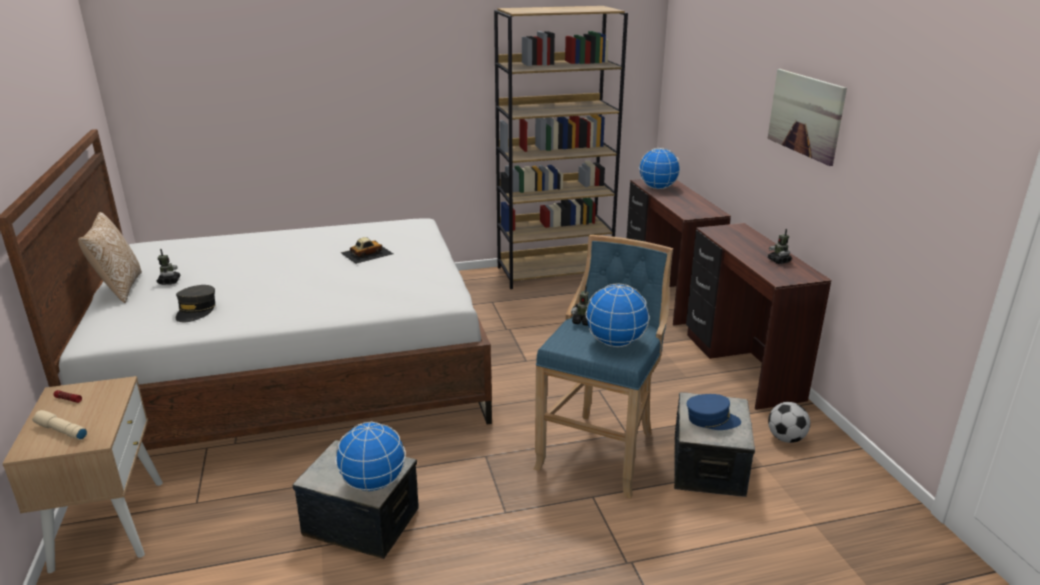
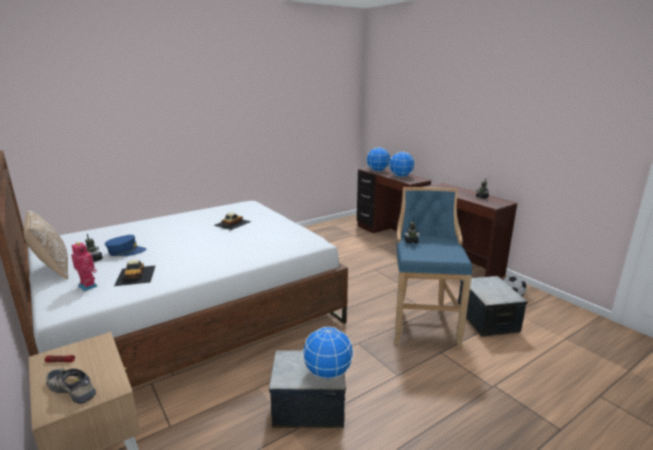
camera: 20 degrees left, 5 degrees down
beige flashlight [32,410,87,440] -> shoe [46,367,96,404]
grey cap [176,285,215,322] -> toy car [114,260,156,286]
brown bookcase [494,6,628,289] -> none
globe [586,283,650,347] -> globe moved to [389,151,415,177]
blue cap [687,394,741,430] -> blue cap moved to [105,235,146,256]
picture [767,69,847,166] -> none
none -> toy robot [71,242,97,291]

